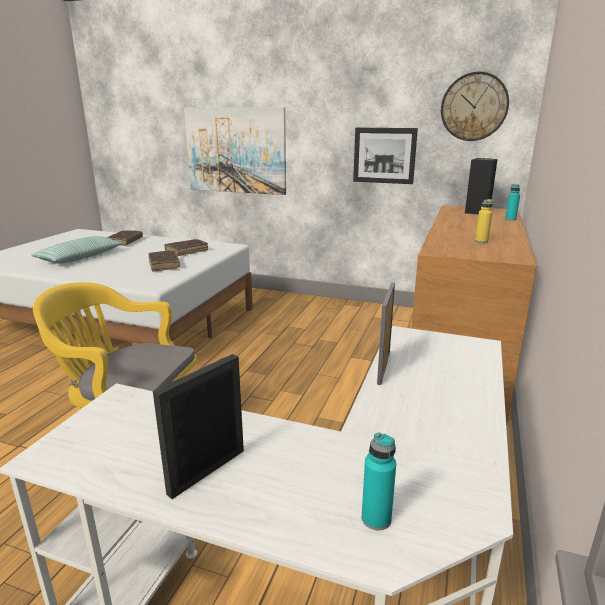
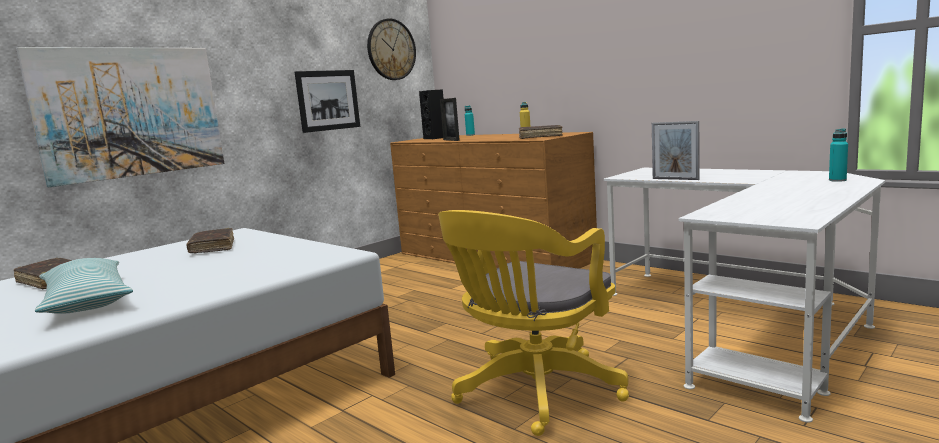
camera: 65 degrees left, 10 degrees down
brown book [148,250,180,271] -> brown book moved to [519,125,563,139]
picture frame [153,354,244,499] -> picture frame moved to [440,98,460,141]

